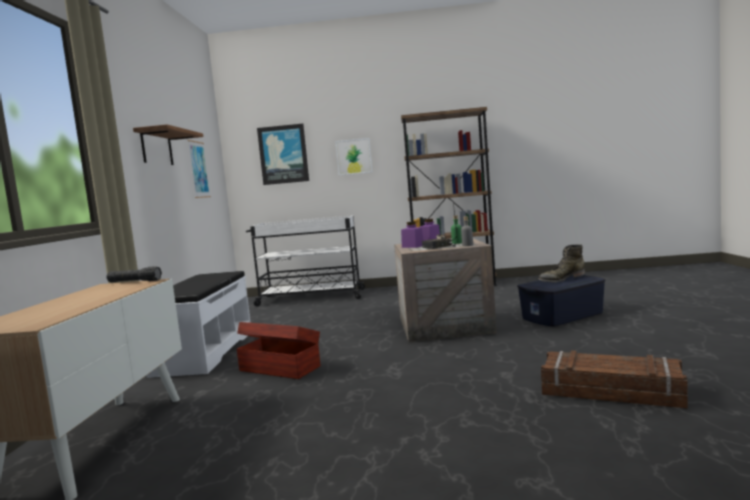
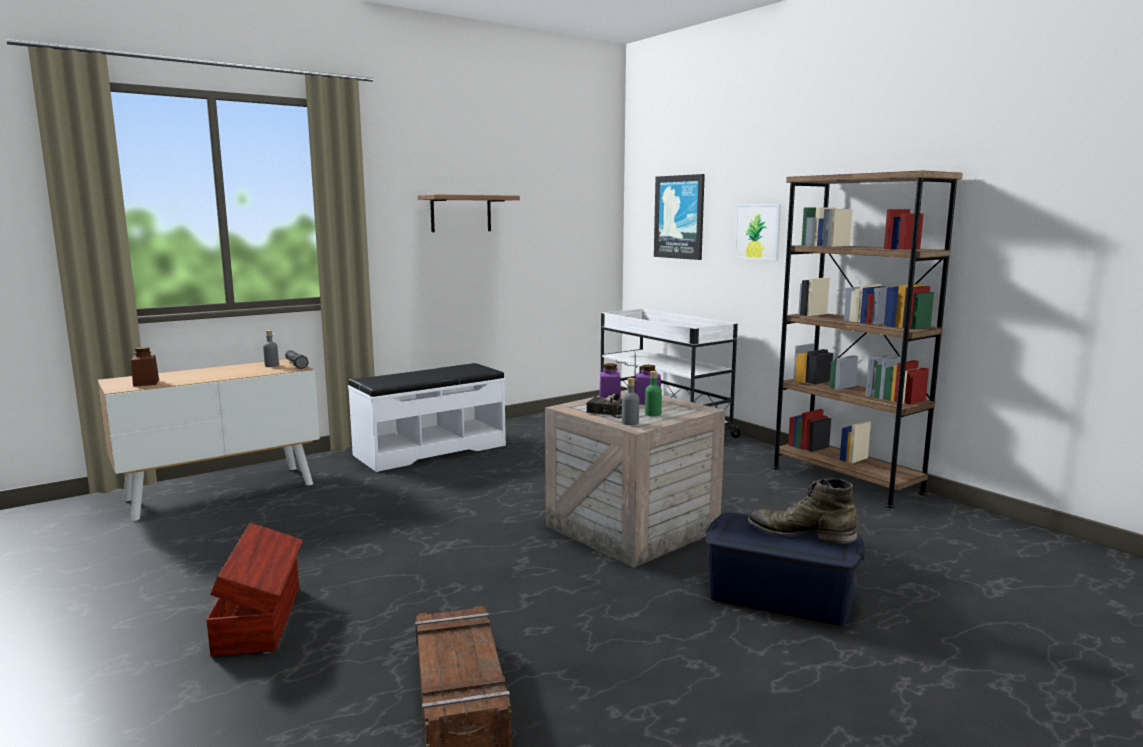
camera: 50 degrees right, 5 degrees up
picture [187,140,211,198] -> none
brown storage box [237,322,320,379] -> brown storage box moved to [206,523,303,657]
none -> brown jar [131,347,159,386]
none -> grey bottle [263,330,279,367]

